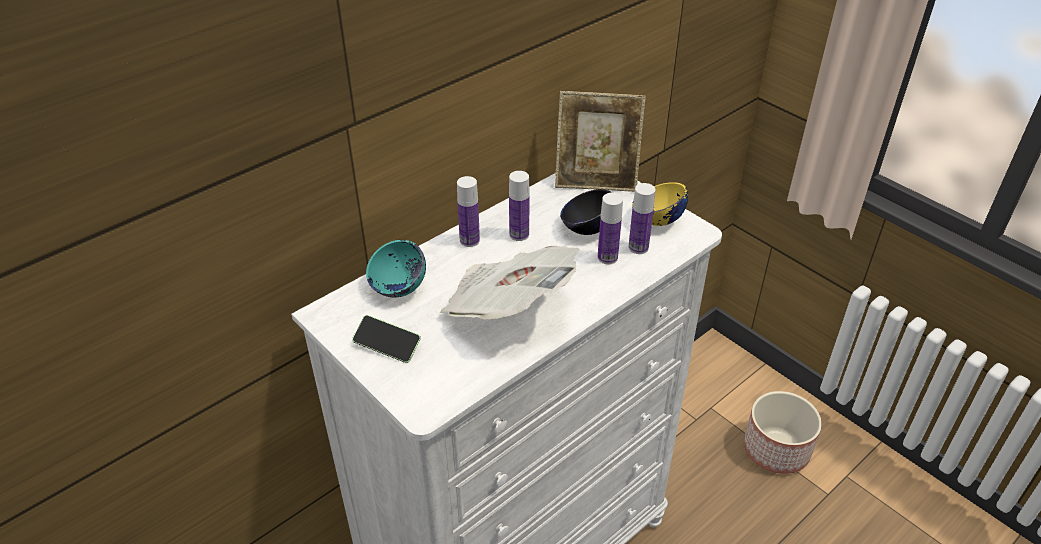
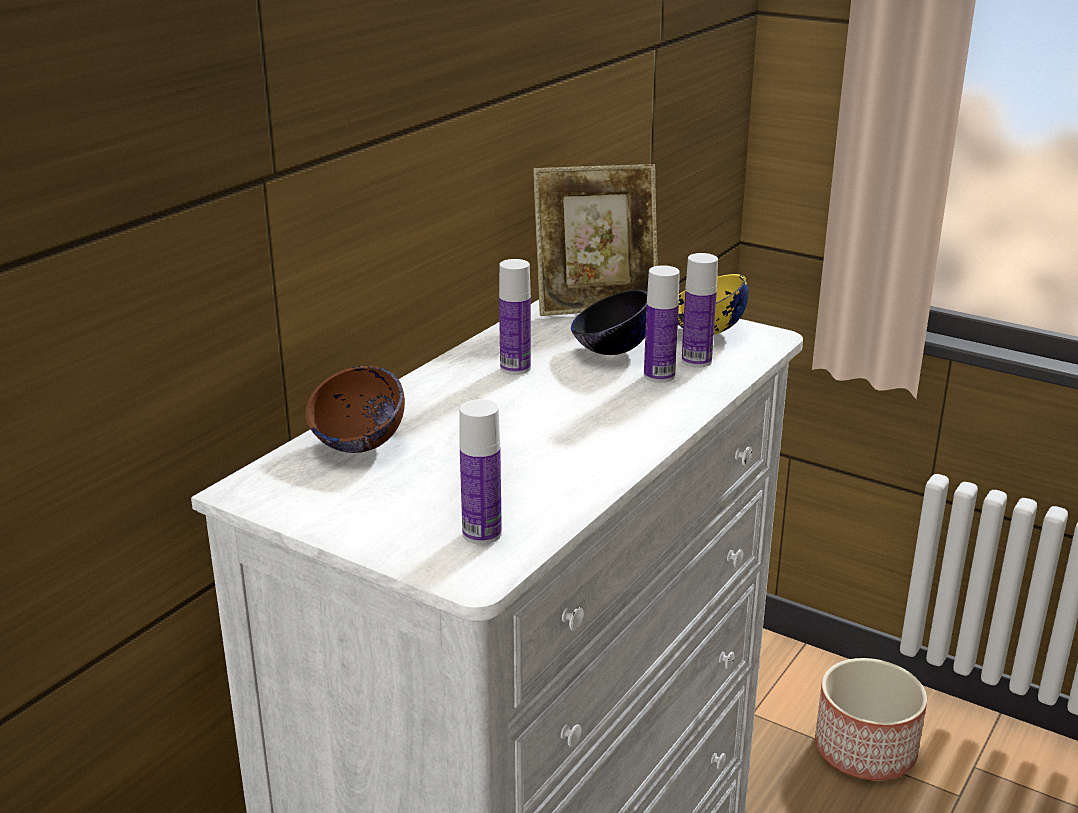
camera: 15 degrees left, 15 degrees down
phone [352,315,421,363] -> none
turquoise bowl [366,240,426,297] -> brown bowl [305,366,405,453]
newspaper [440,246,580,320] -> none
bottle [457,176,480,247] -> bottle moved to [460,399,502,545]

